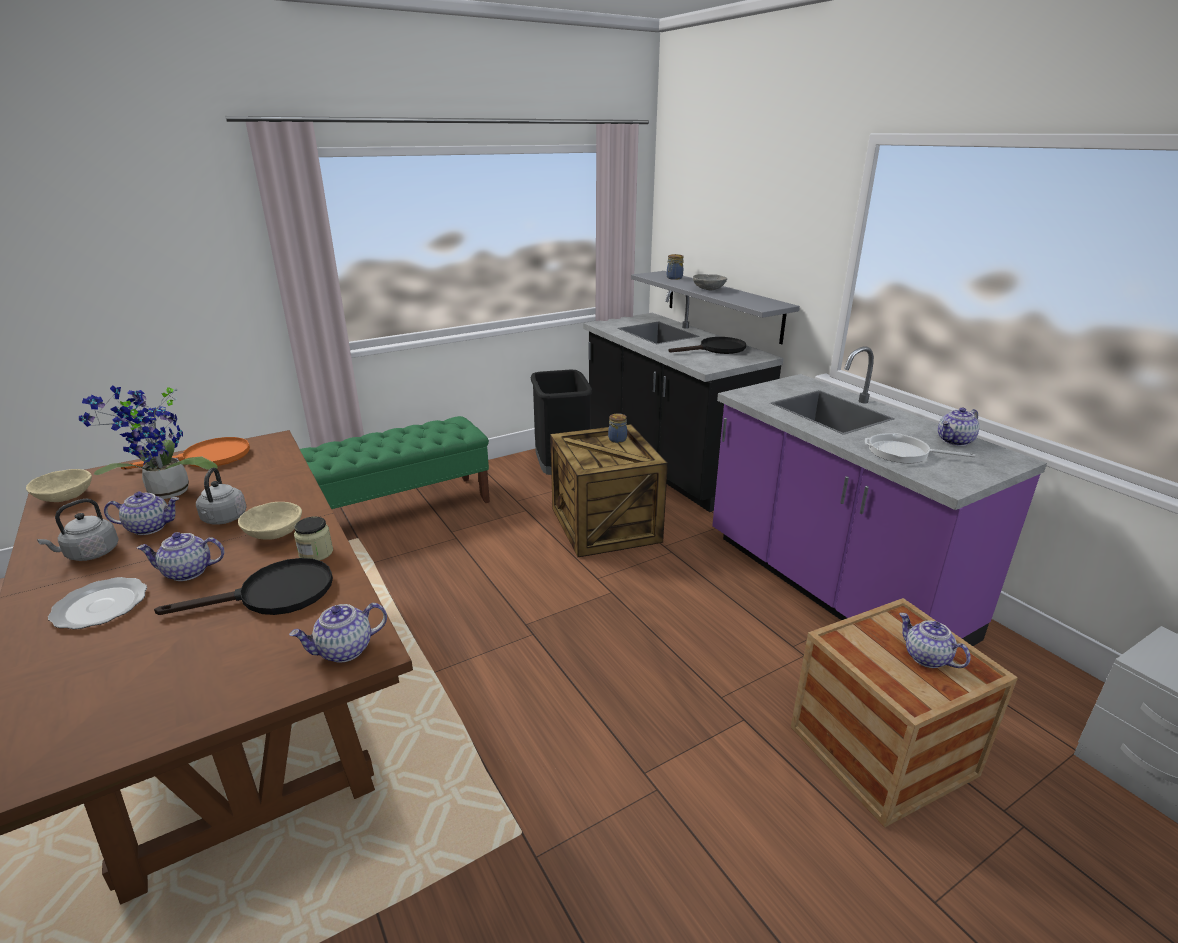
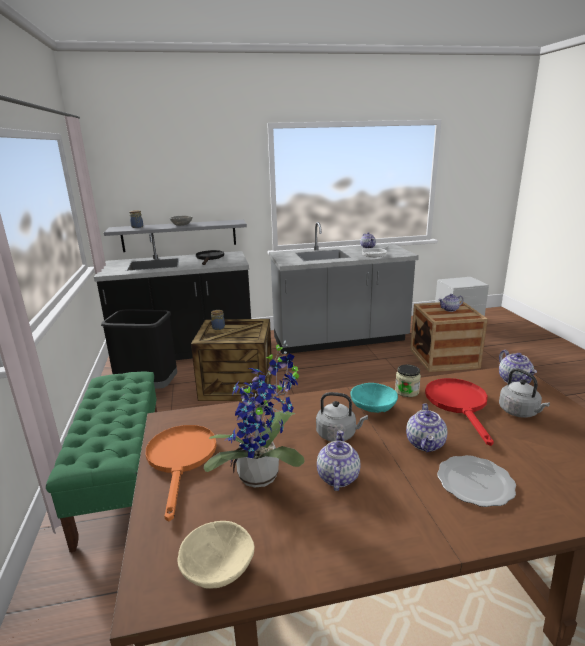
camera: 70 degrees left, 5 degrees down
grey kettle [37,499,119,561] -> grey kettle moved to [499,368,550,418]
black frying pan [154,558,333,615] -> red frying pan [425,378,494,446]
beige bowl [238,502,302,540] -> turquoise bowl [350,383,398,413]
purple counter [712,346,1047,646] -> grey counter [269,222,419,354]

